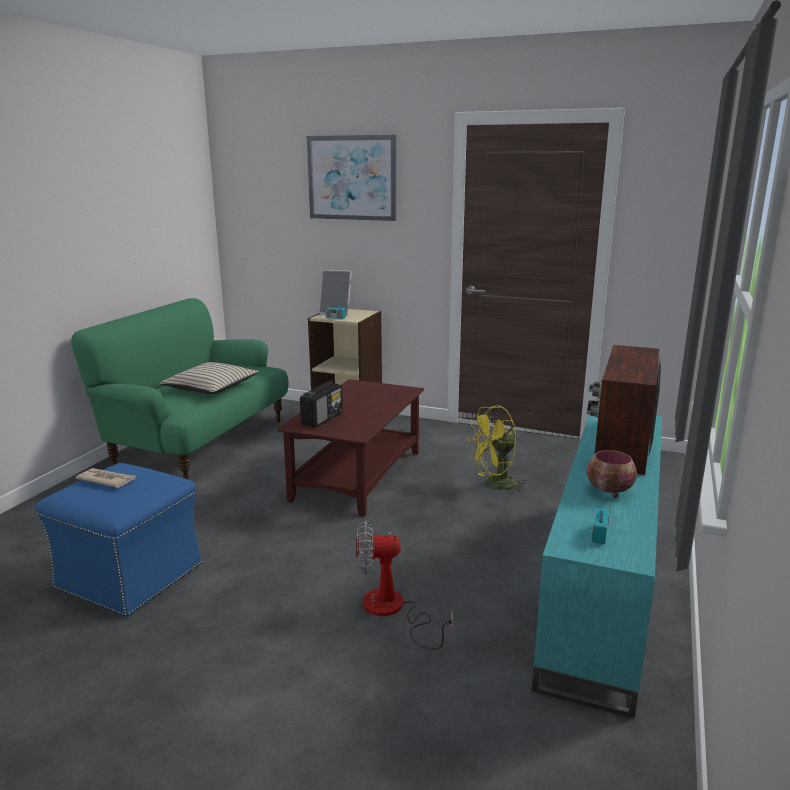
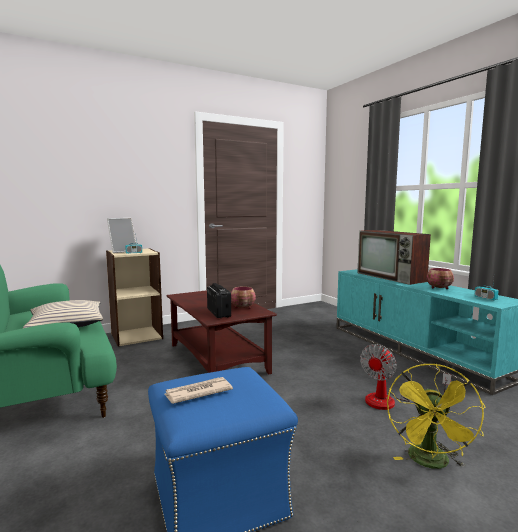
camera: 50 degrees left, 10 degrees down
picture [307,135,396,221] -> none
yellow fan [467,405,528,494] -> yellow fan moved to [387,364,485,469]
none -> bowl [231,286,256,309]

